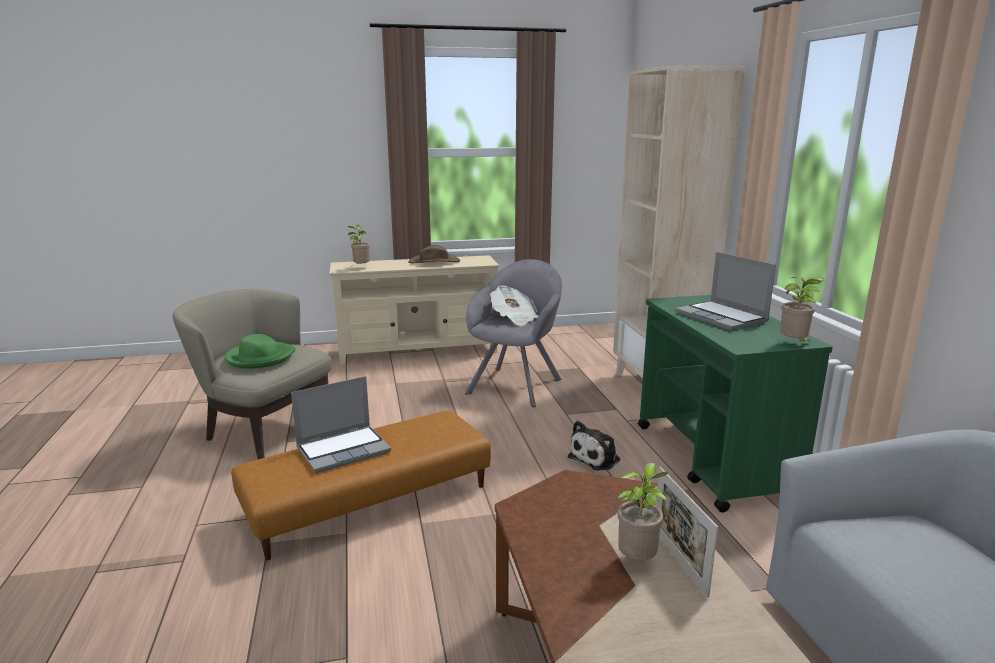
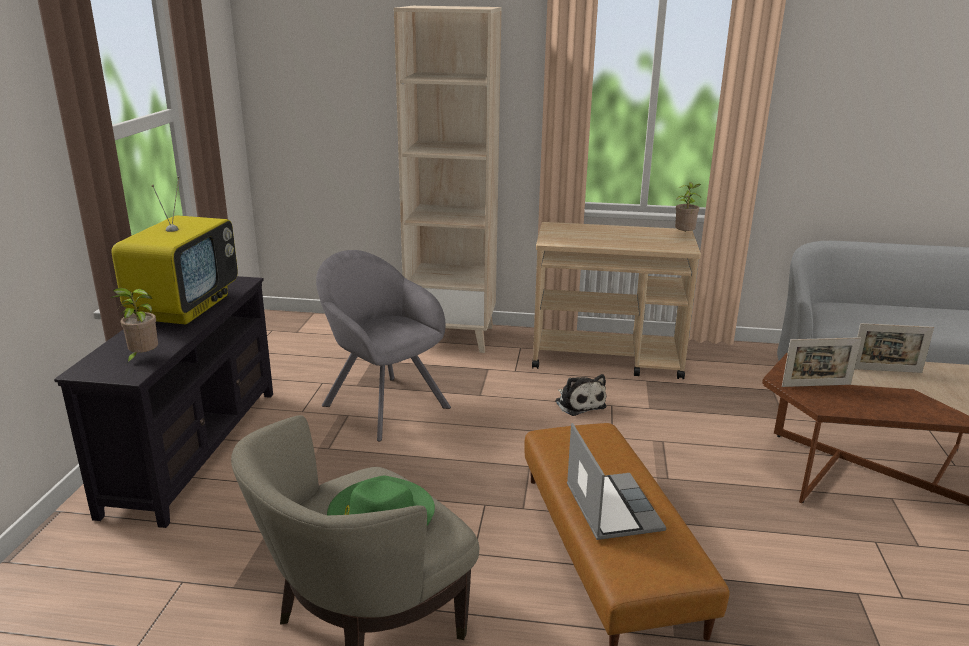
camera: 70 degrees left, 5 degrees up
beige tv stand [329,255,499,365] -> black tv stand [54,276,273,528]
brown hat [408,245,460,263] -> television [111,176,238,324]
newspaper [490,285,538,326] -> none
potted plant [617,462,668,560] -> none
green cart [638,295,833,513] -> beige cart [532,222,701,380]
laptop [675,252,776,331] -> none
none -> picture frame [782,337,861,387]

